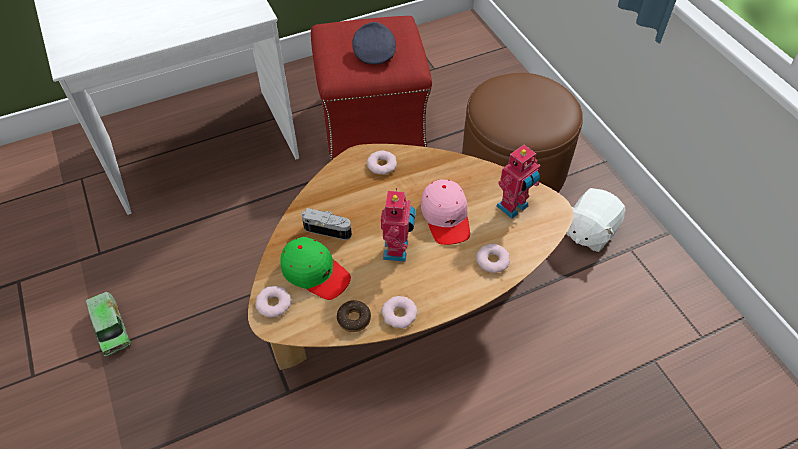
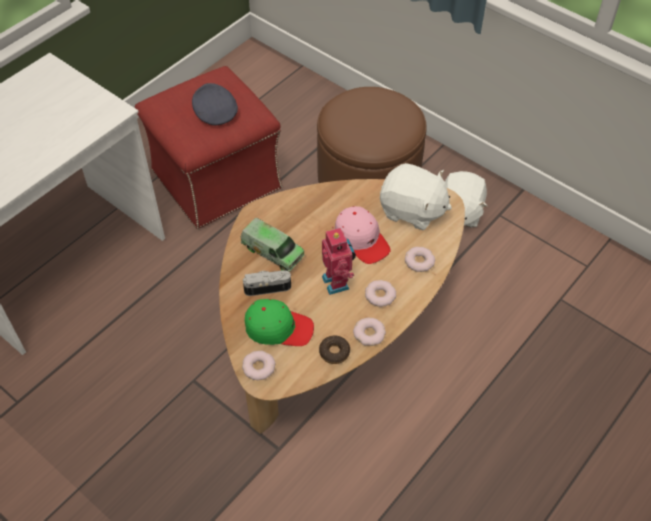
camera: 25 degrees left, 0 degrees up
toy truck [86,292,131,357] -> toy truck moved to [241,218,305,272]
donut [367,150,397,175] -> donut moved to [365,280,396,307]
toy robot [496,145,540,219] -> white plush toy [380,163,452,230]

